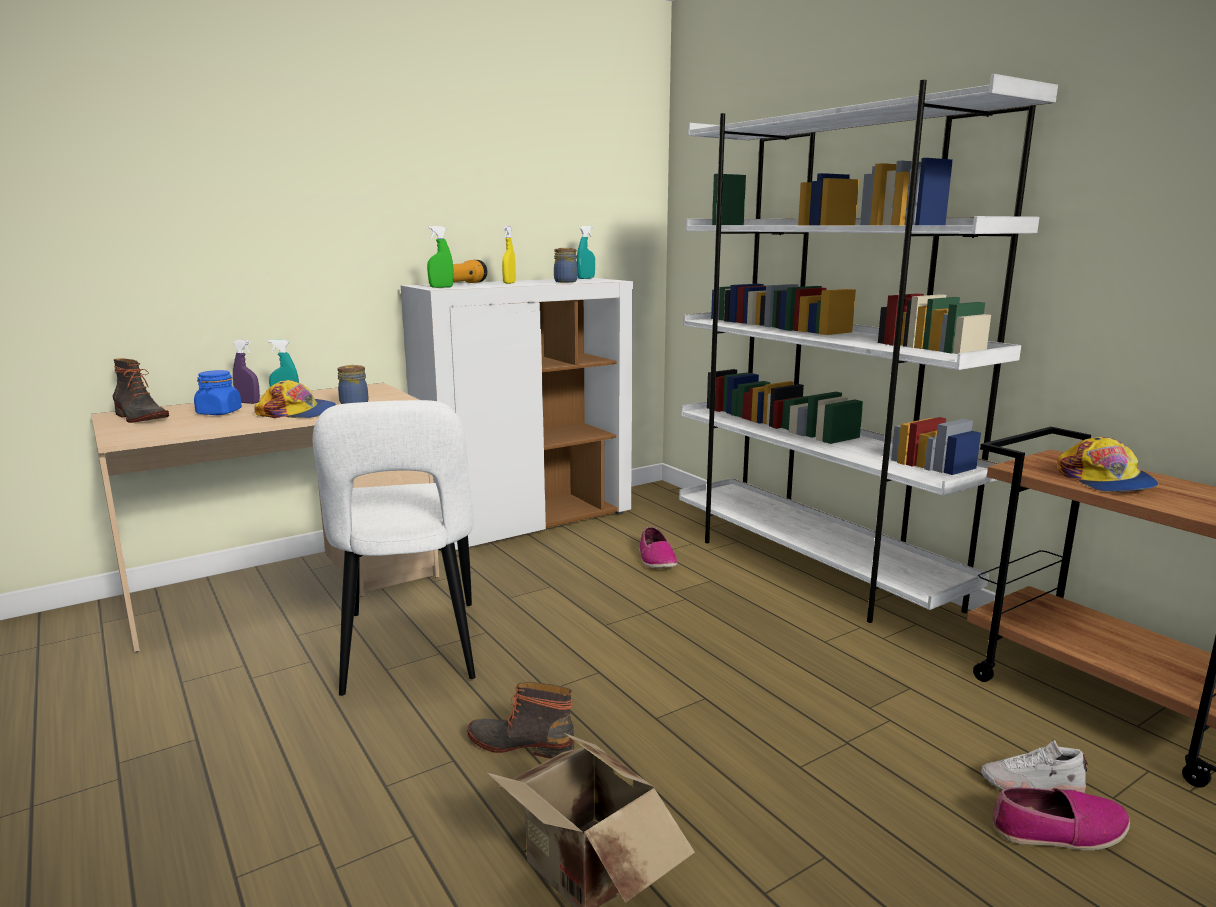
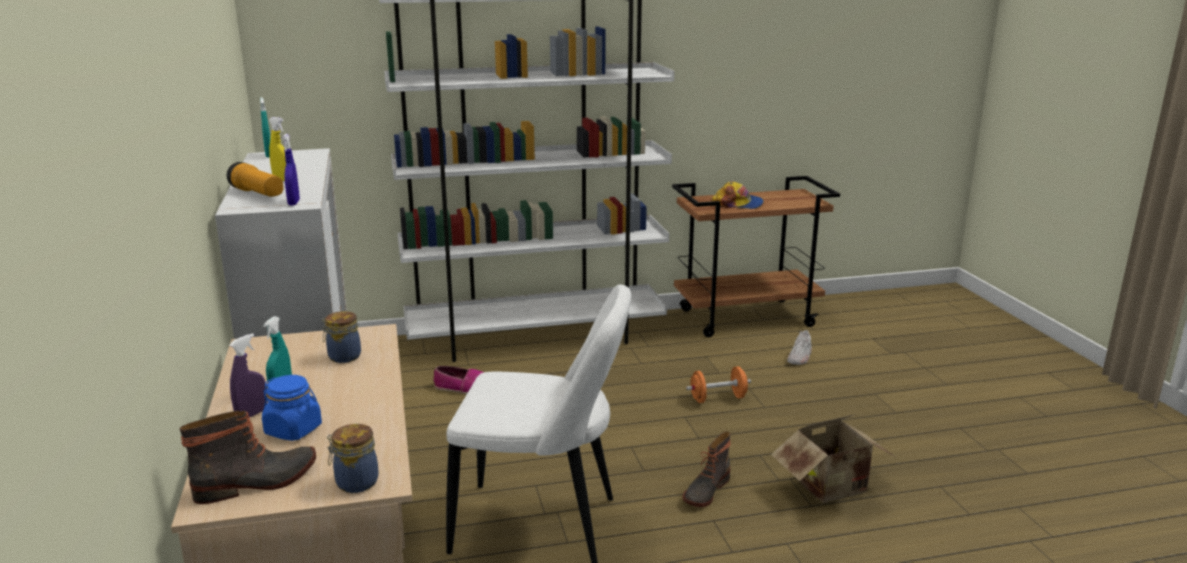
camera: 70 degrees left, 5 degrees up
cap [254,380,336,418] -> none
green spray bottle [427,226,453,288] -> blue spray bottle [282,134,300,205]
jar [554,248,578,282] -> jar moved to [327,424,379,493]
shoe [993,787,1130,851] -> none
none -> orange dumbbell [686,366,751,403]

